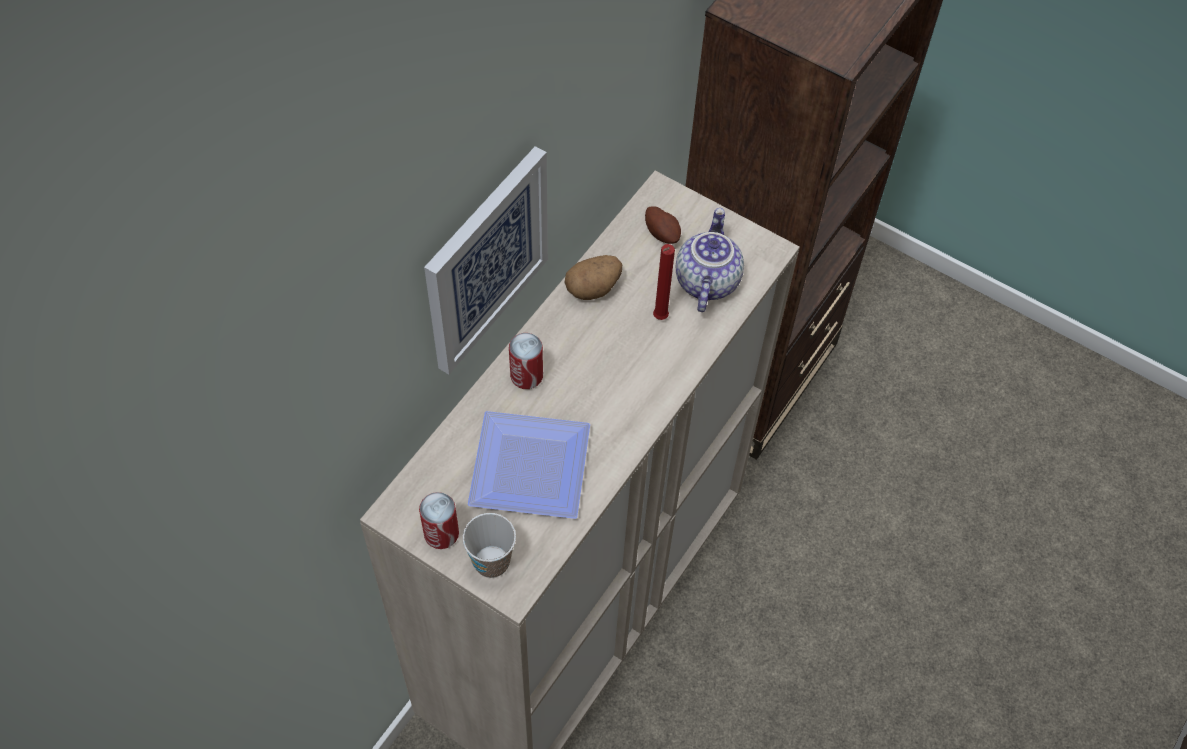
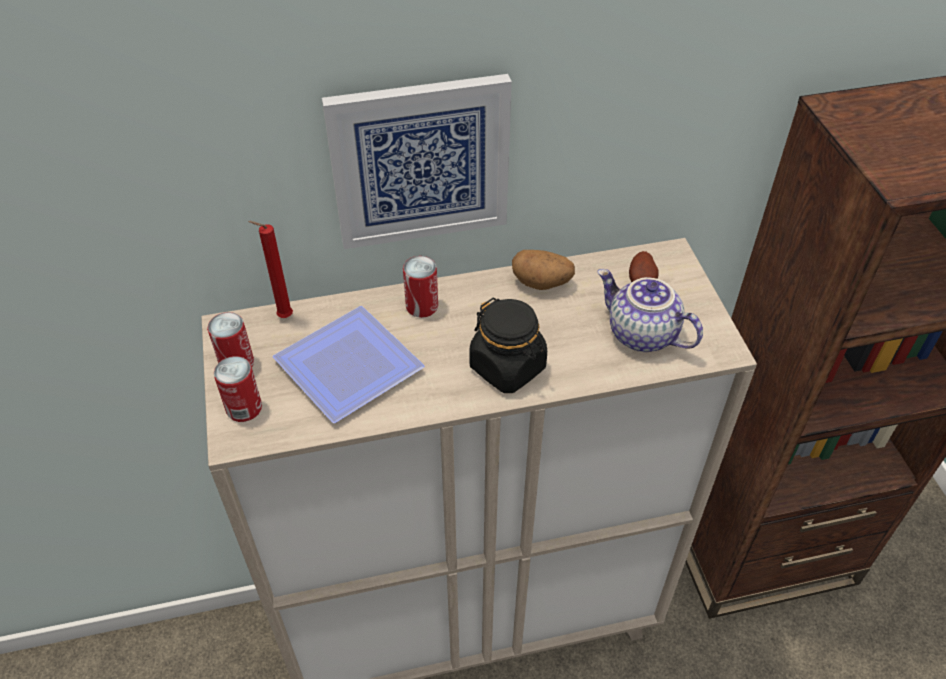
camera: 45 degrees right, 10 degrees down
cup [462,513,516,578] -> can [214,356,262,422]
red candle [653,244,675,320] -> red candle moved to [248,221,293,318]
teapot [676,208,744,312] -> teapot turned 105 degrees counterclockwise [597,269,703,352]
none -> black jar [469,298,547,393]

